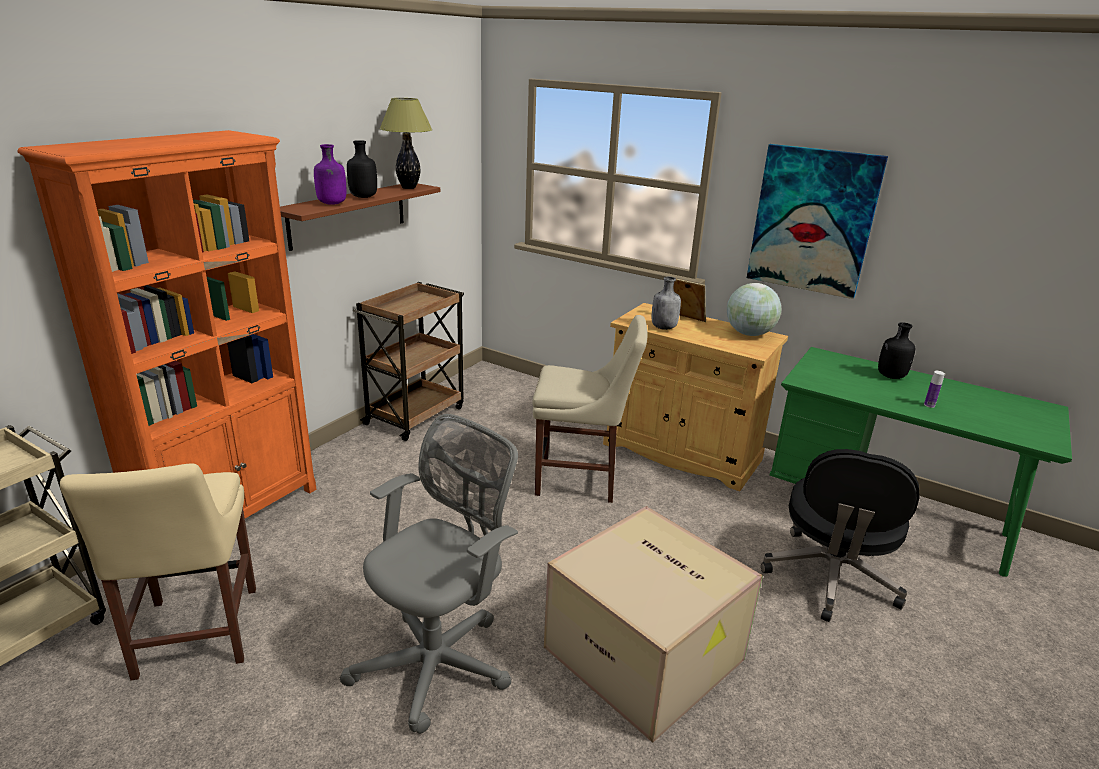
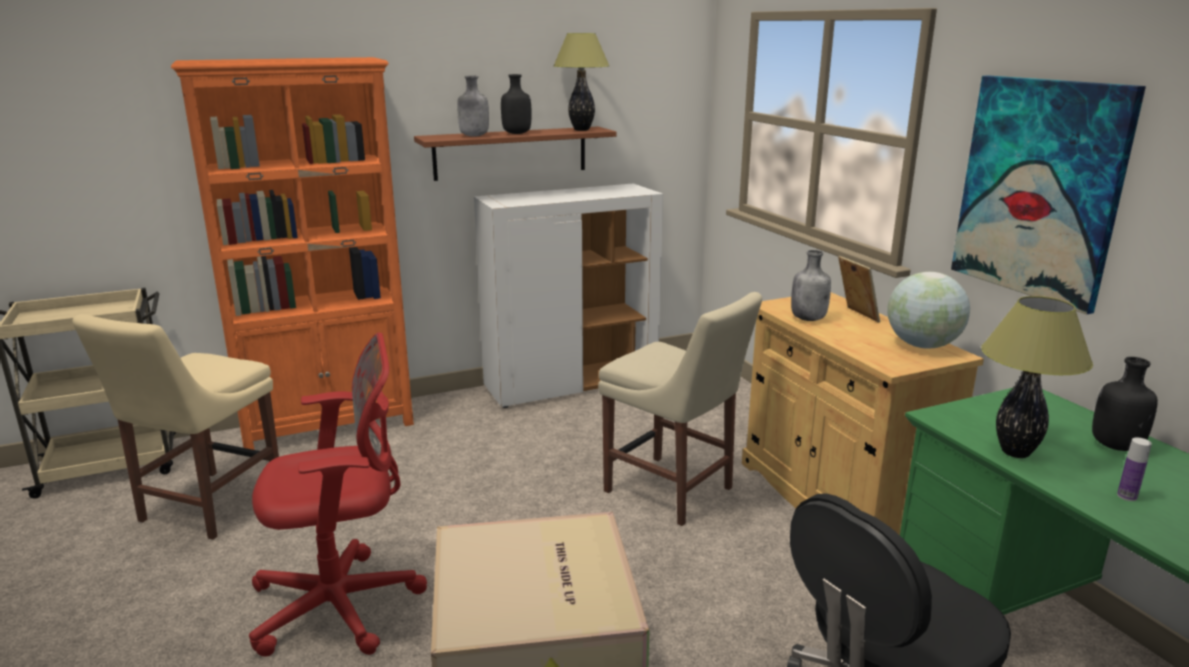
camera: 35 degrees right, 5 degrees down
purple bottle [314,144,346,205] -> grey bottle [457,75,489,137]
grey office chair [340,414,518,734] -> red office chair [249,332,427,657]
brown cart [353,282,464,441] -> white cabinet [474,183,663,408]
none -> table lamp [981,296,1093,458]

